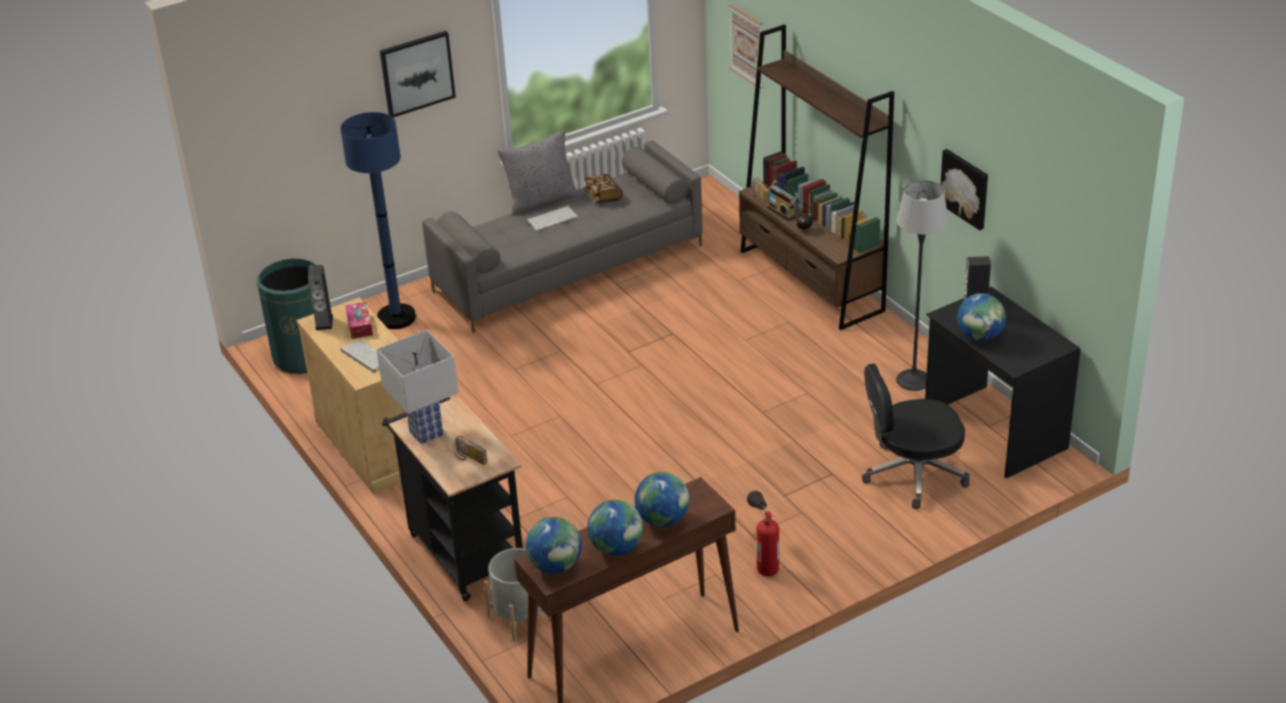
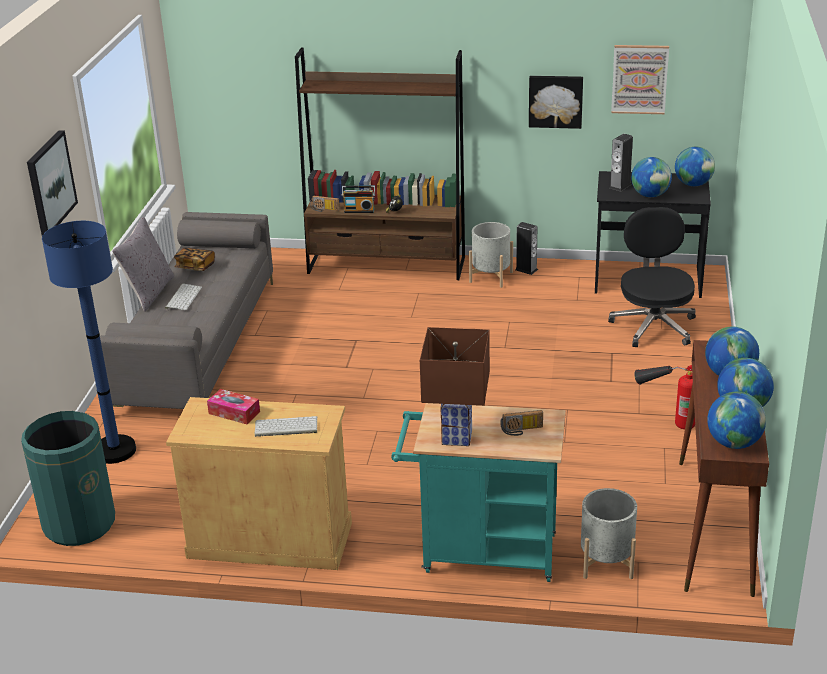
camera: 50 degrees left, 5 degrees down
speaker [308,265,333,330] -> speaker moved to [515,222,538,275]
white table lamp [376,330,459,445] -> brown table lamp [420,327,490,446]
black cart [382,396,523,601] -> turquoise cart [391,403,566,582]
picture [729,4,763,89] -> picture moved to [611,45,669,114]
black office chair [862,363,970,509] -> black office chair turned 150 degrees clockwise [608,207,696,347]
floor lamp [896,180,948,391] -> none
none -> grey planter [469,222,513,288]
none -> globe [675,147,715,186]

